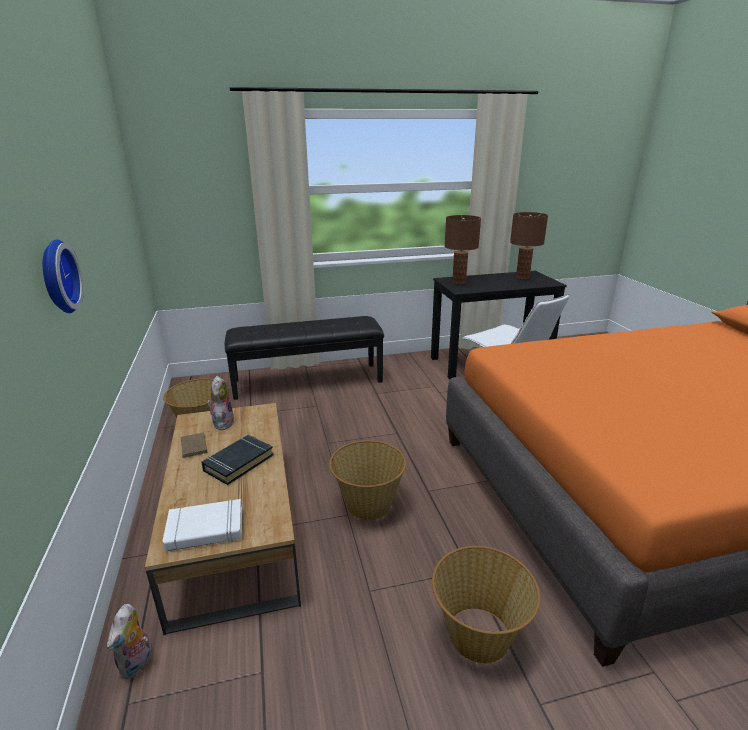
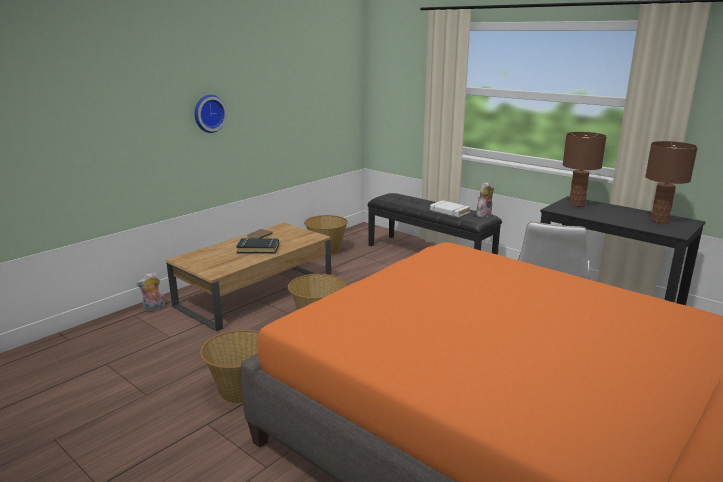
camera: 55 degrees right, 5 degrees down
white book [163,499,242,552] -> white book moved to [430,200,470,217]
plush toy [207,376,235,430] -> plush toy moved to [476,182,494,217]

